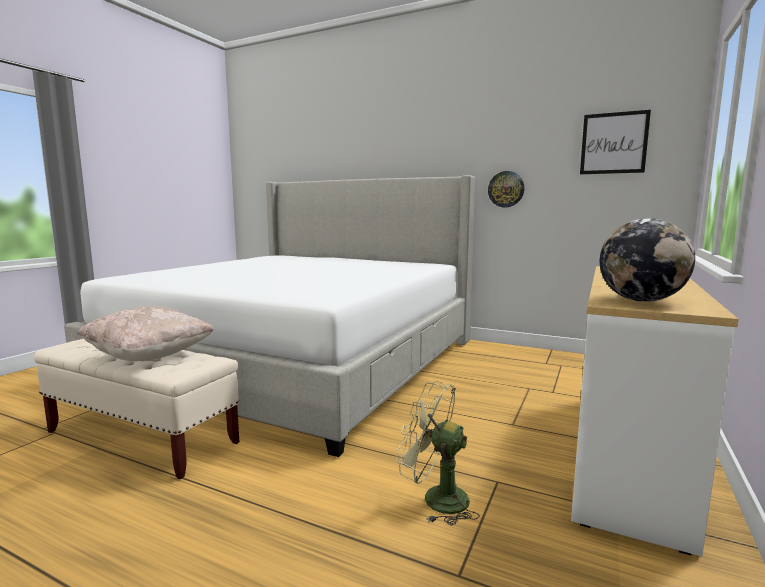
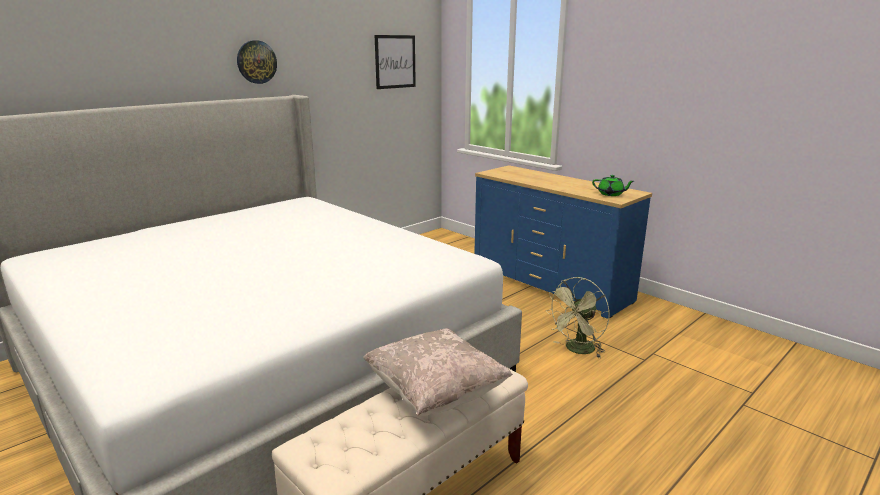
camera: 70 degrees left, 10 degrees up
wall clock [488,171,524,207] -> wall clock moved to [237,40,277,84]
white dresser [571,266,739,557] -> blue dresser [474,165,652,319]
globe [600,218,695,302] -> green teapot [592,175,634,196]

